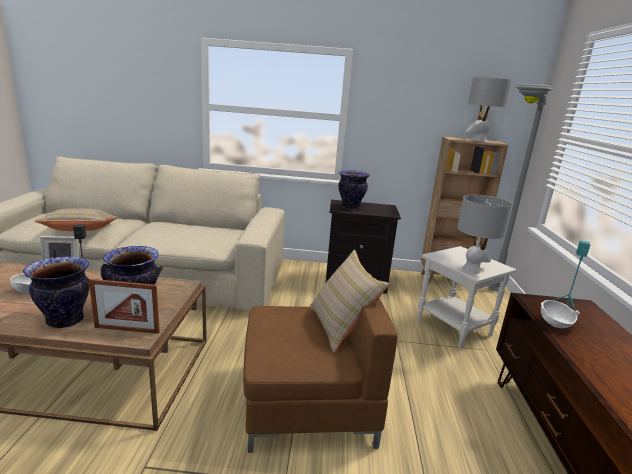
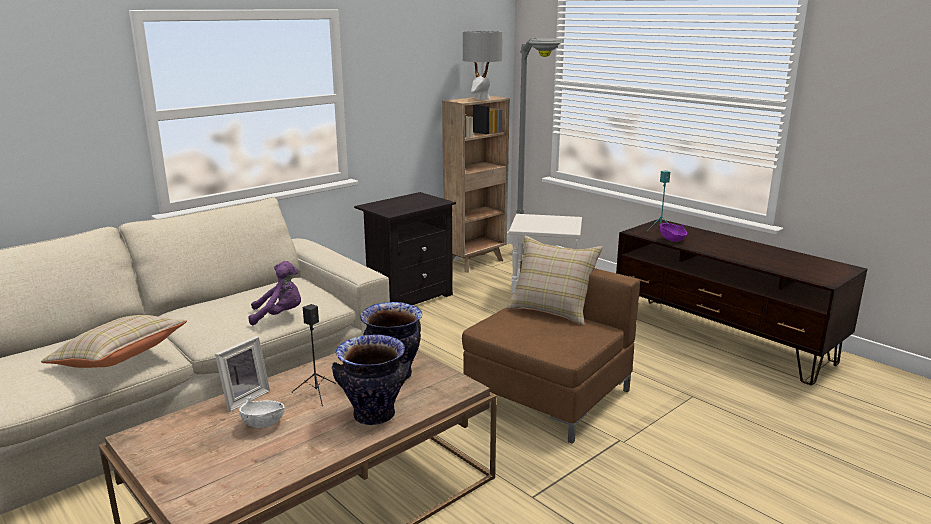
camera: 45 degrees left, 0 degrees up
picture frame [89,279,160,334] -> none
vase [338,170,370,209] -> none
grey table lamp [457,194,513,274] -> none
white bowl [541,300,580,328] -> purple bowl [660,223,687,242]
none -> purple plush toy [249,261,301,325]

